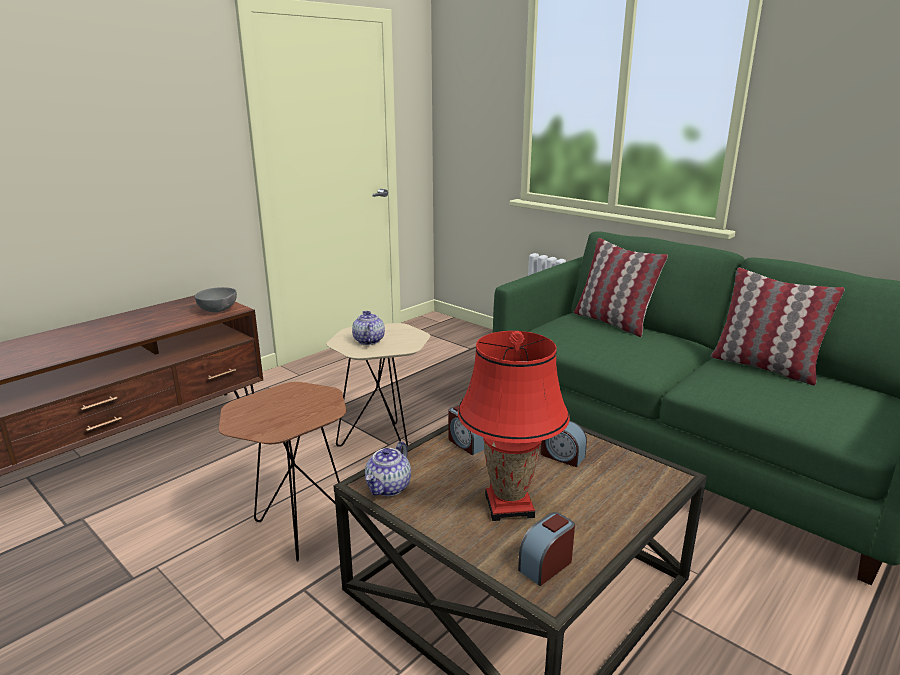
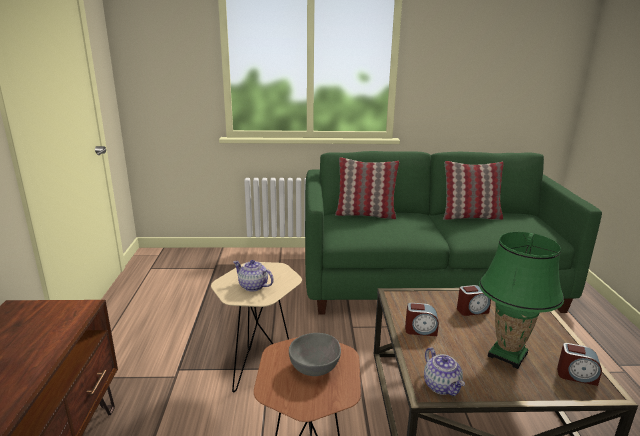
camera: 45 degrees left, 0 degrees up
grey bowl [195,287,237,312] -> grey bowl moved to [289,333,341,376]
red table lamp [458,331,570,521] -> green table lamp [479,232,564,369]
alarm clock [518,512,575,586] -> alarm clock turned 75 degrees counterclockwise [557,343,602,386]

